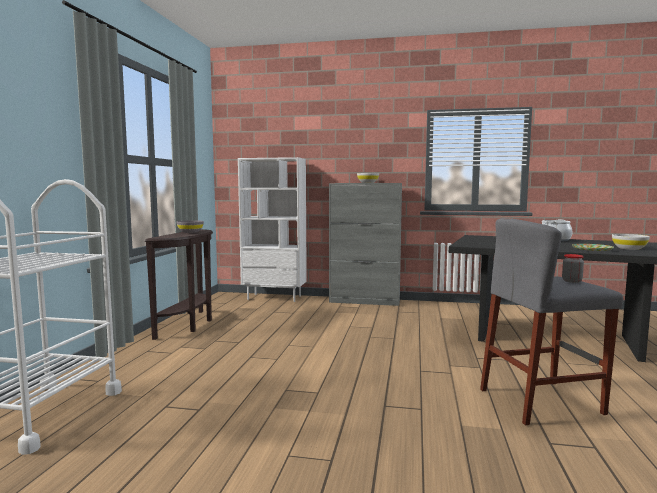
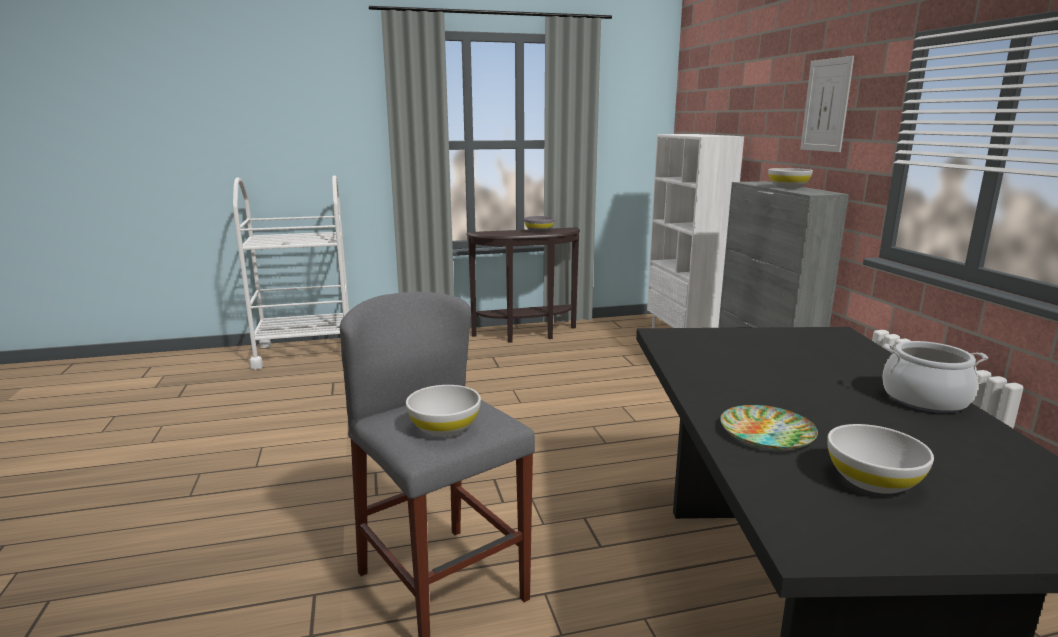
camera: 65 degrees right, 10 degrees up
jar [562,254,584,283] -> white bowl [406,385,481,436]
none -> picture [800,56,854,152]

